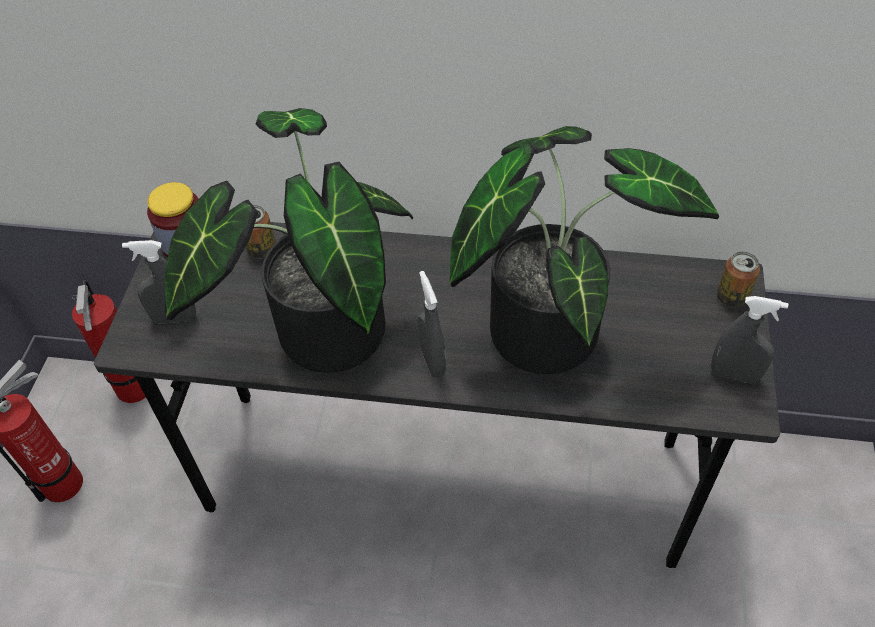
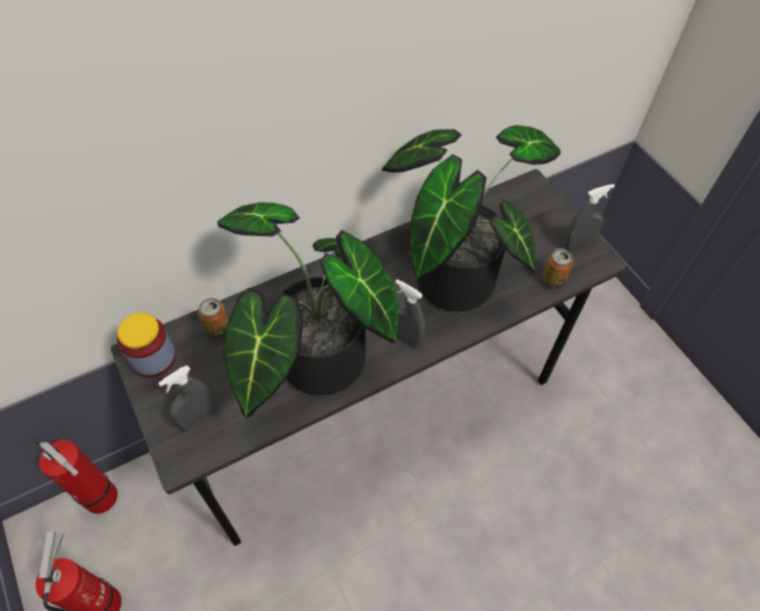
camera: 40 degrees left, 5 degrees up
can [717,252,760,308] -> can moved to [541,248,573,289]

